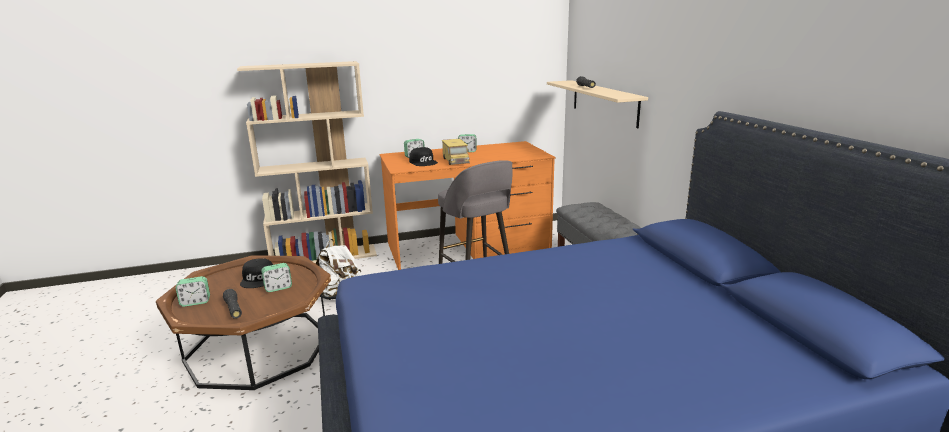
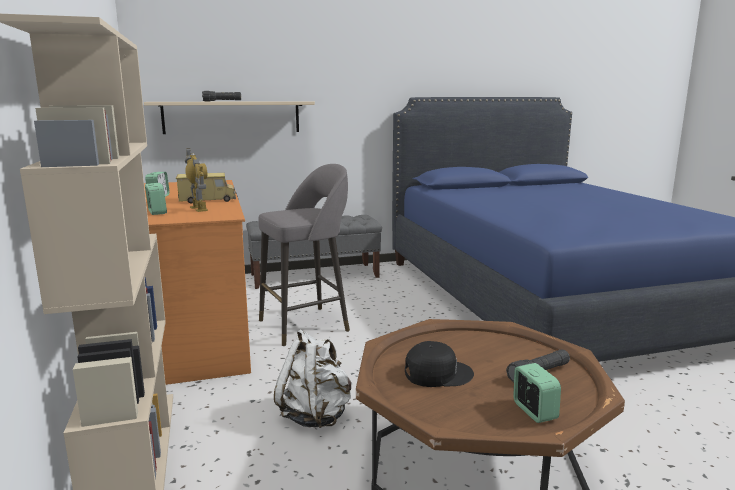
camera: 90 degrees left, 5 degrees down
alarm clock [261,263,292,292] -> none
black cap [409,147,438,166] -> toy robot [185,148,208,212]

